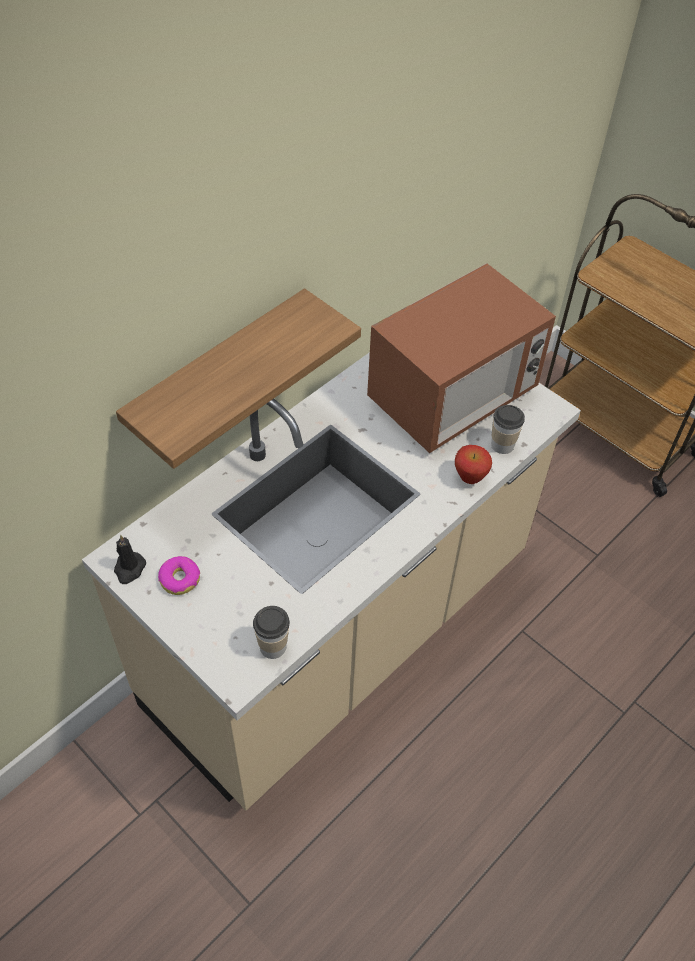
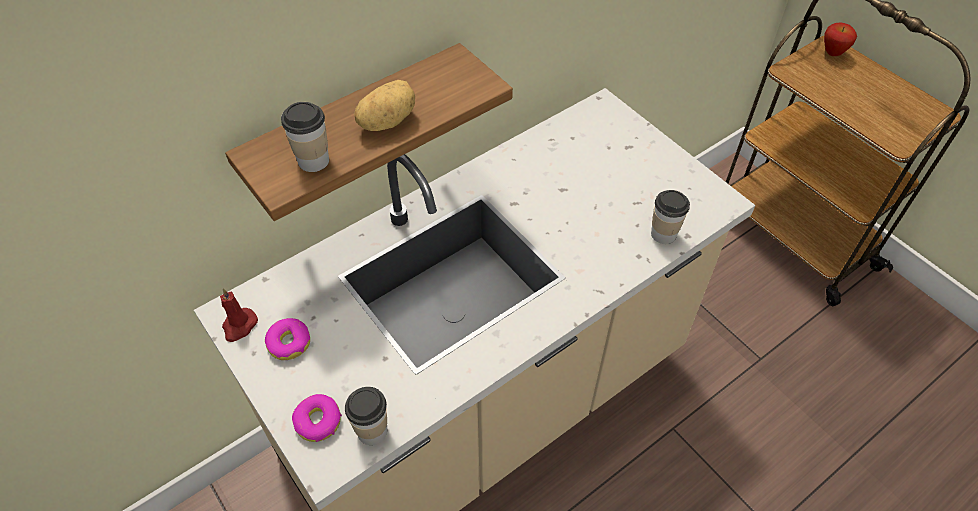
camera: 10 degrees right, 0 degrees up
black candle [114,535,146,584] -> red candle [220,289,258,342]
microwave [367,263,556,453] -> none
apple [455,445,492,484] -> apple moved to [824,22,857,56]
none -> cup [281,102,329,172]
none -> donut [292,394,342,442]
none -> potato [354,80,415,131]

